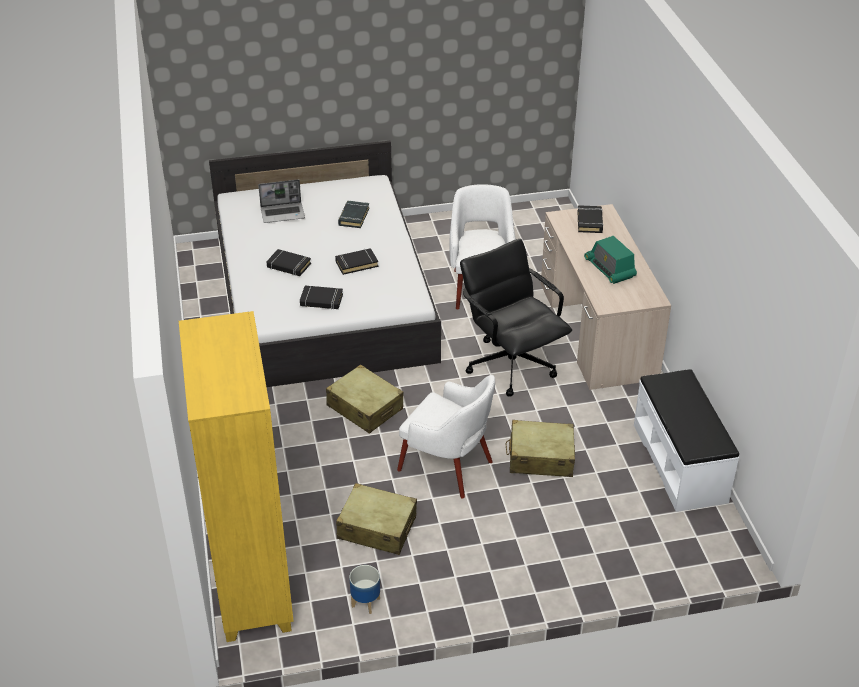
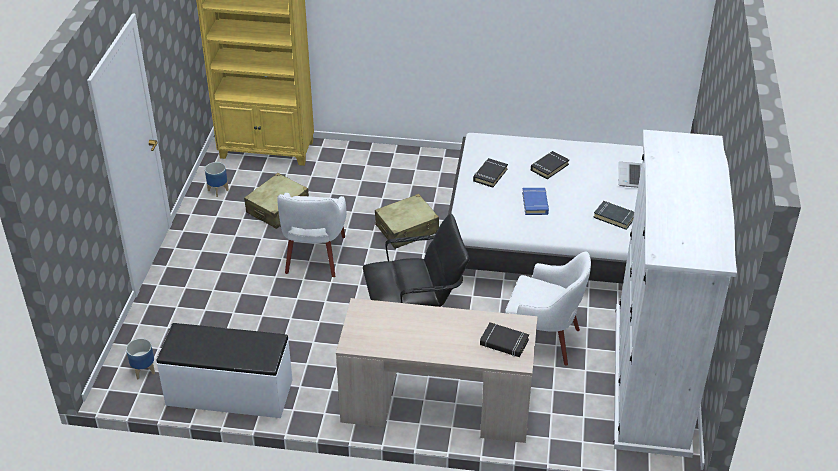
camera: 110 degrees right, 0 degrees up
black book [335,248,378,275] -> blue book [522,188,549,215]
white armchair [397,375,495,499] -> white armchair turned 45 degrees counterclockwise [277,193,346,277]
beige suitcase [506,420,575,477] -> none
radio [584,236,637,284] -> none
none -> planter [126,338,155,379]
none -> white wardrobe [614,130,737,458]

